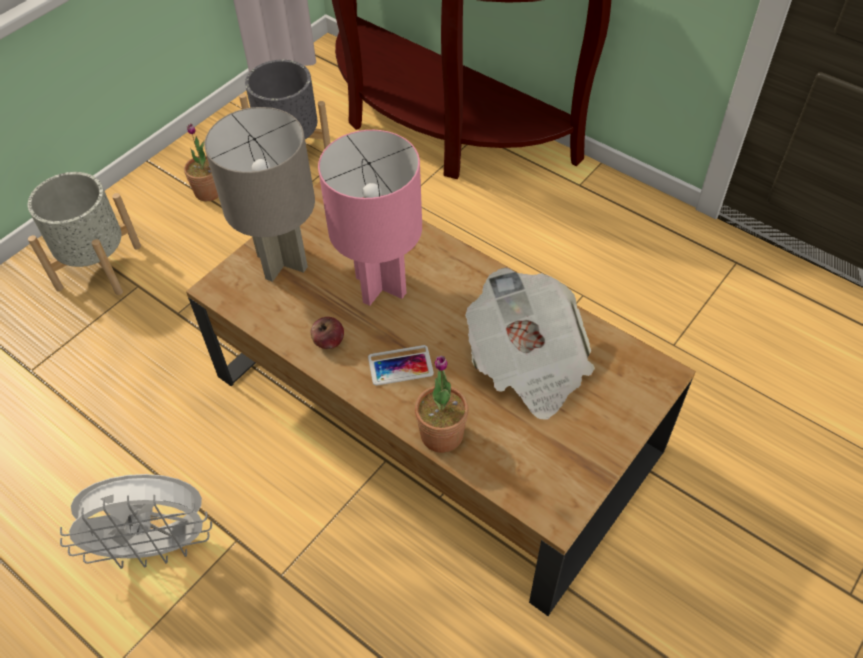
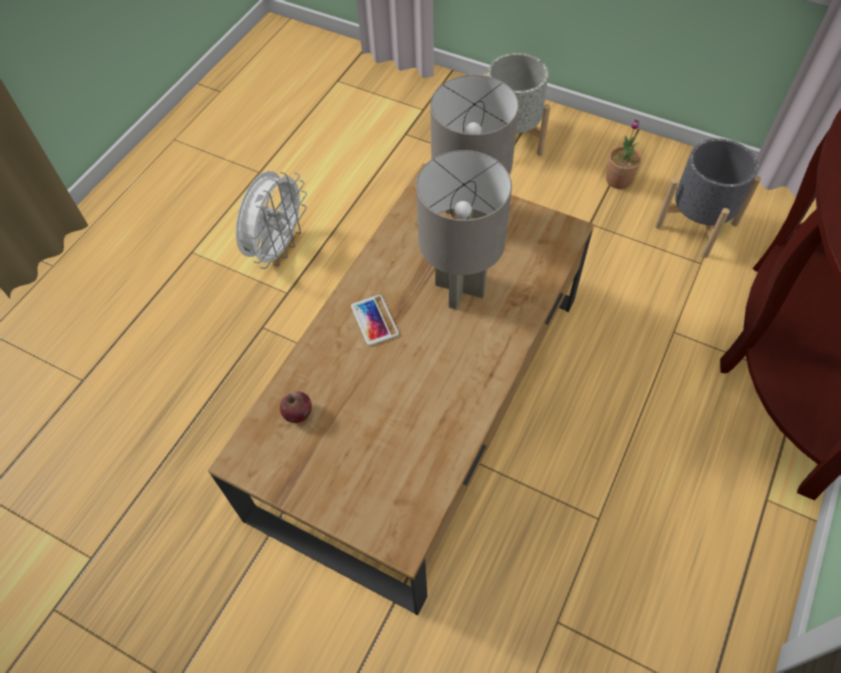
camera: 80 degrees right, 5 degrees up
white fan [60,474,212,569] -> white fan turned 135 degrees counterclockwise [236,171,307,269]
apple [311,317,344,349] -> apple moved to [280,391,312,423]
pink table lamp [318,130,422,306] -> grey table lamp [416,150,512,309]
potted plant [415,356,469,453] -> none
newspaper [465,267,595,420] -> none

